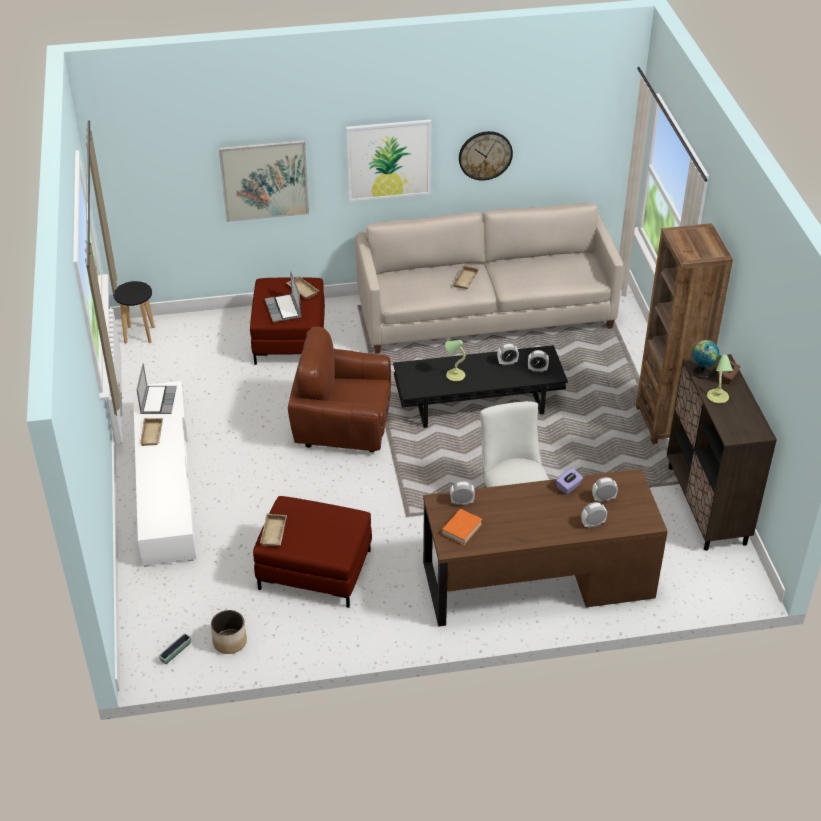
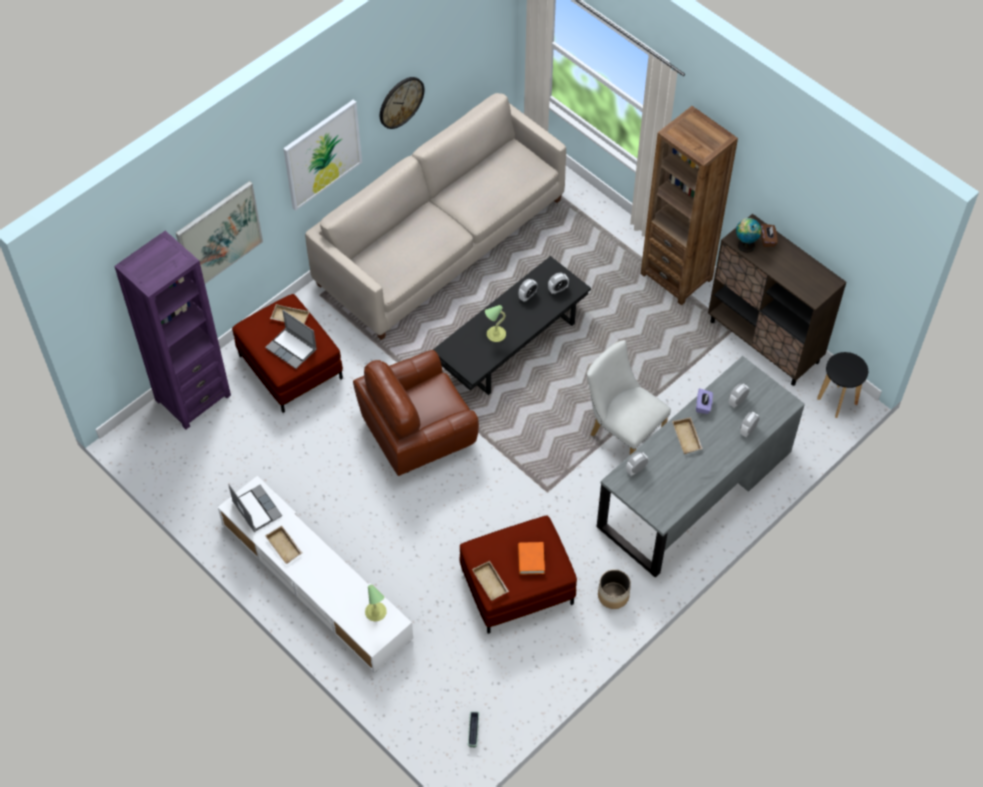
camera: 35 degrees left, 15 degrees up
black stool [113,281,155,343] -> black stool moved to [817,352,868,418]
planter [210,610,247,654] -> planter moved to [598,569,631,609]
brown desk [423,469,668,627] -> grey desk [597,356,805,578]
orange book [441,509,482,545] -> orange book moved to [518,542,545,575]
beige tray [453,265,479,289] -> beige tray moved to [672,417,703,454]
table lamp [707,355,733,403] -> table lamp moved to [365,585,387,621]
none -> purple bookcase [114,231,231,429]

